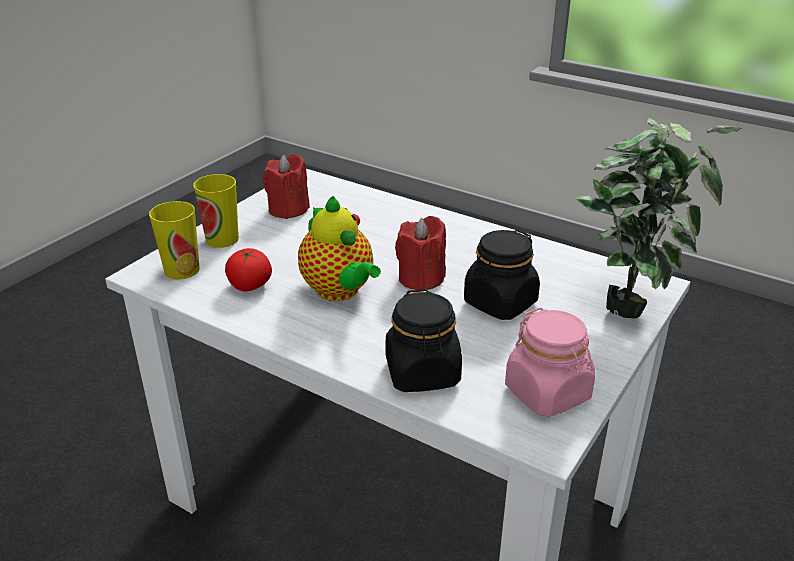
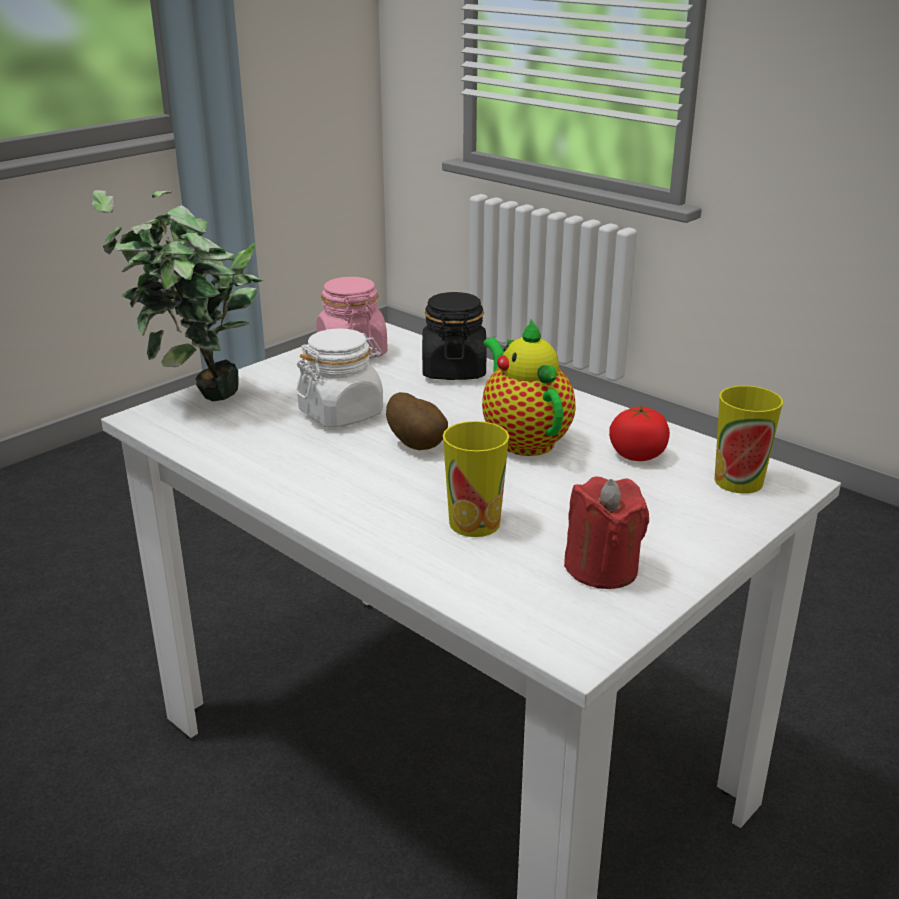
camera: 170 degrees left, 5 degrees down
cup [193,174,239,248] -> cup moved to [443,421,509,537]
red candle [395,216,446,290] -> potato [386,392,448,450]
black jar [464,230,540,320] -> white jar [296,328,383,428]

